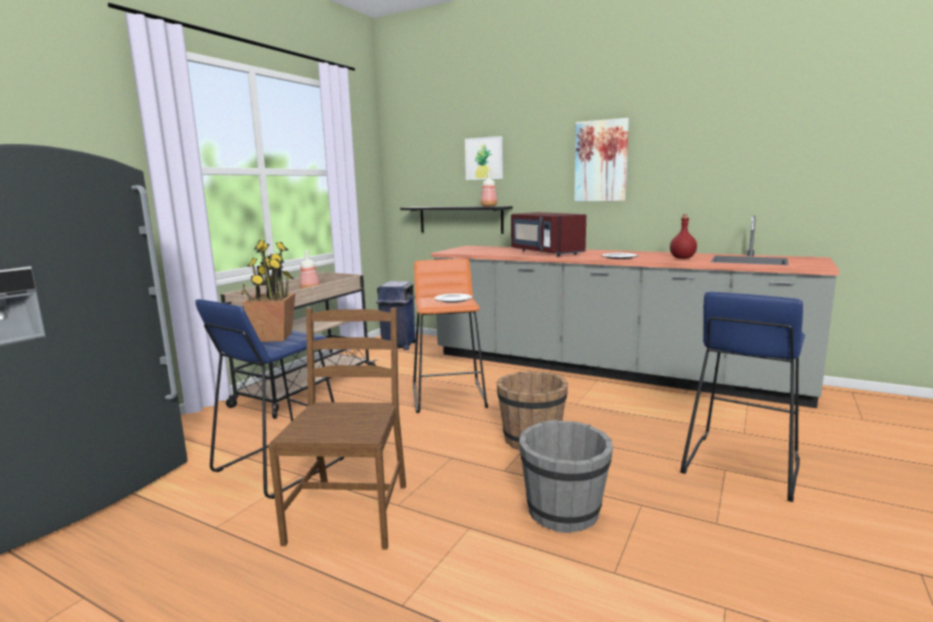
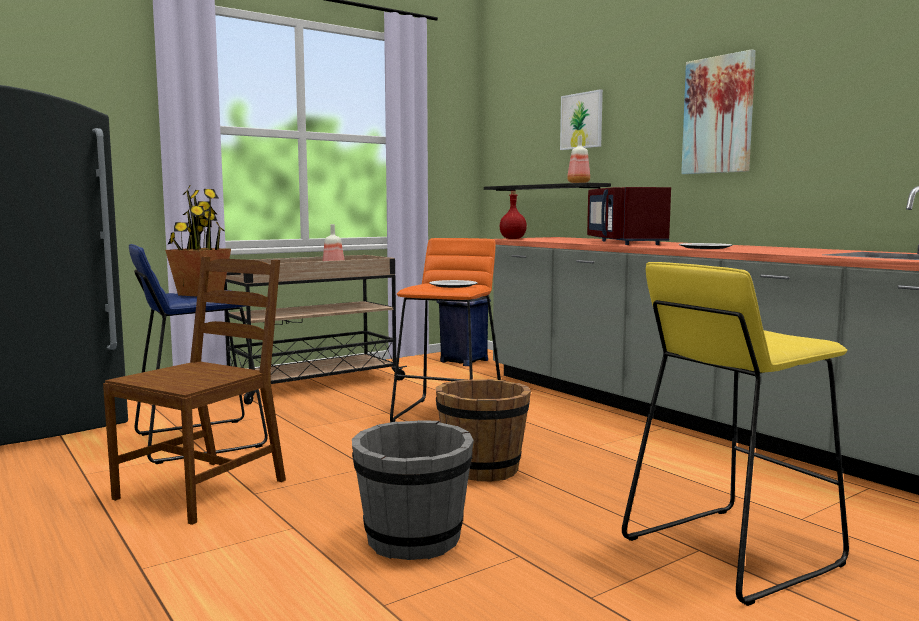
camera: 25 degrees right, 5 degrees down
red bottle [670,214,697,259] -> red bottle moved to [500,191,527,239]
blue stool [680,292,805,502] -> yellow stool [622,262,849,606]

